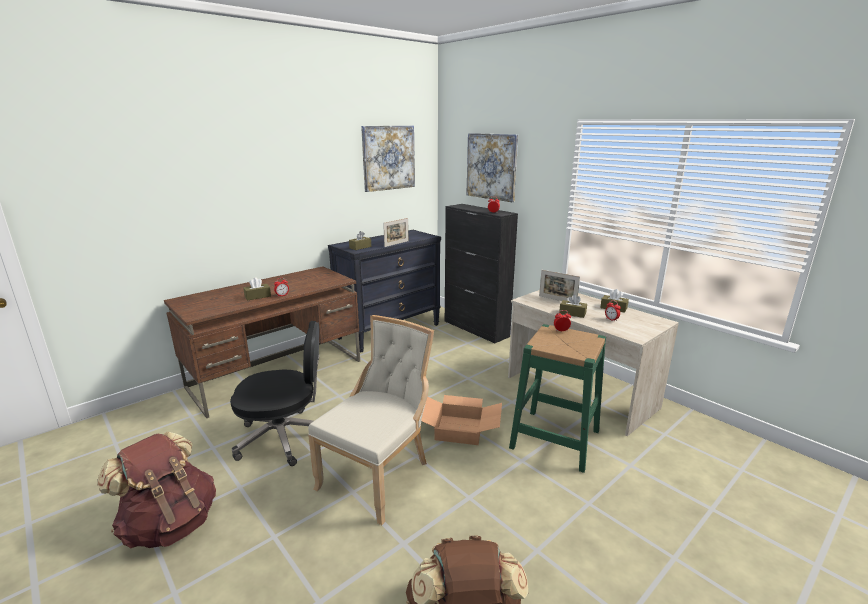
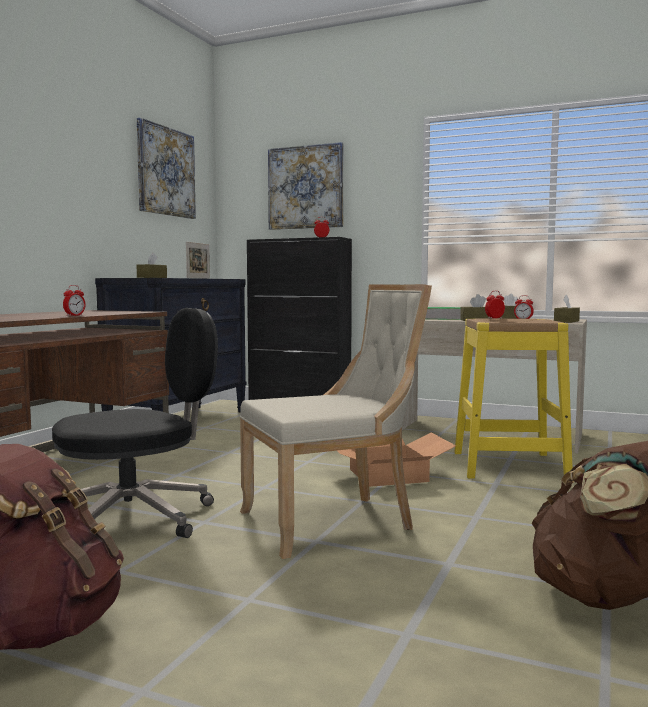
camera: 25 degrees left, 15 degrees down
brown tissue box [243,277,271,301] -> brown tissue box moved to [554,294,580,323]
beige chair [308,315,434,525] -> beige chair turned 60 degrees clockwise [240,284,432,559]
green stool [509,324,606,473] -> yellow stool [454,318,573,478]
picture frame [539,270,580,301] -> book [425,307,461,320]

